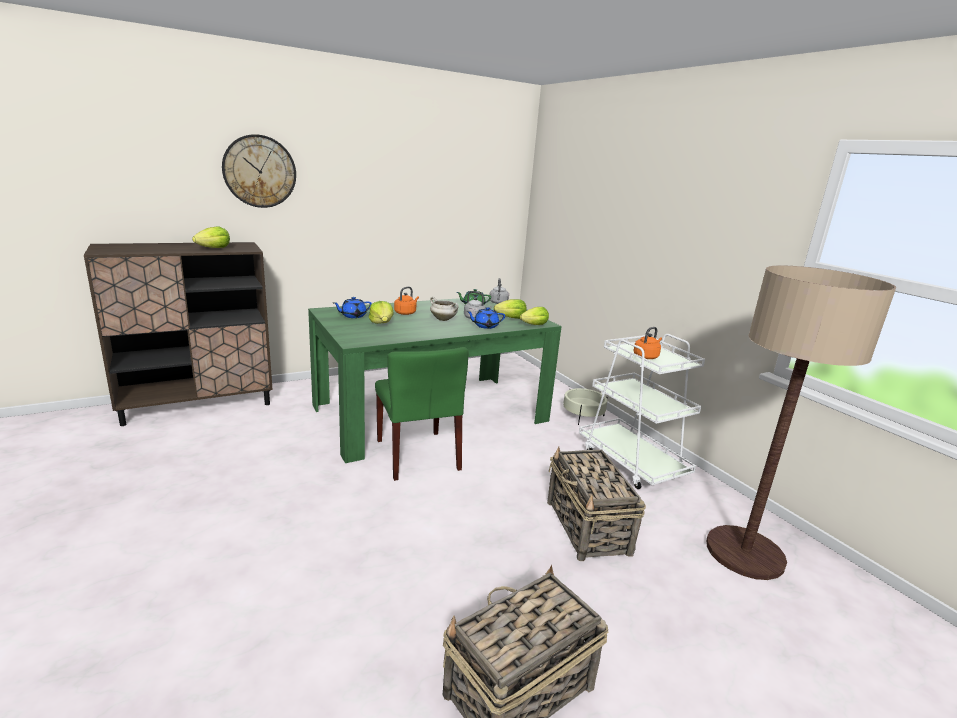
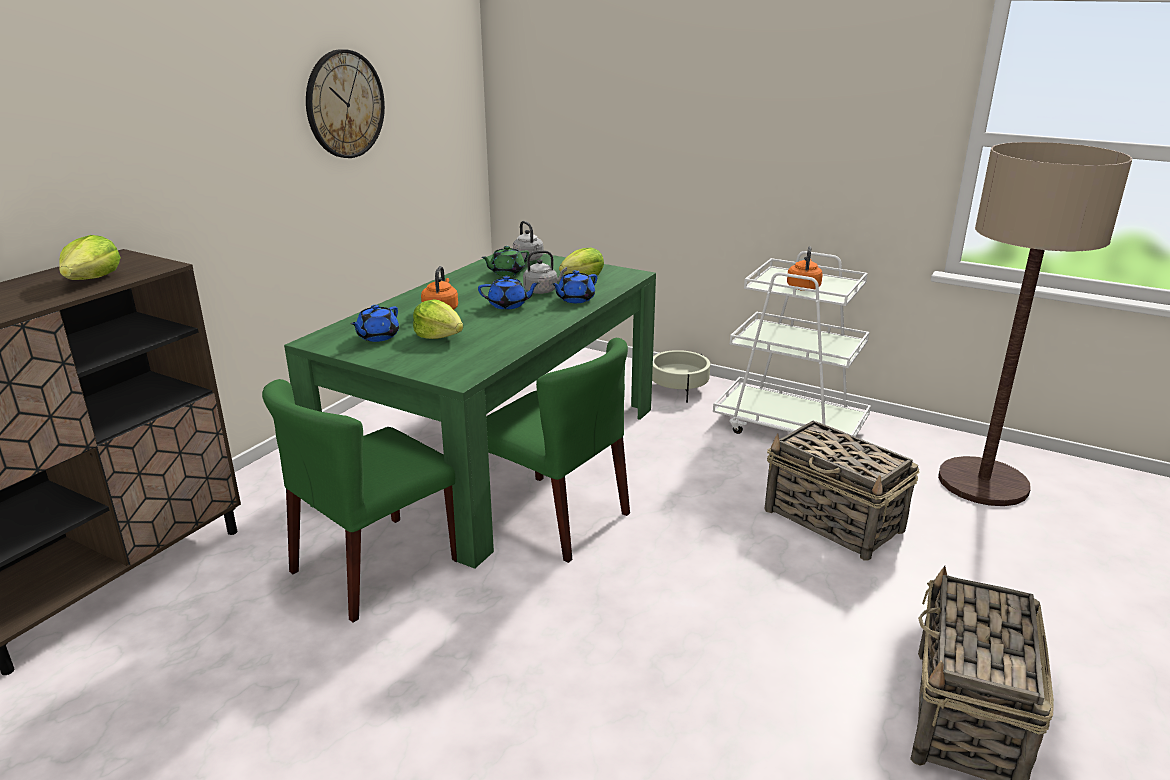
camera: 30 degrees left, 5 degrees up
wall clock [222,134,296,208] -> wall clock moved to [306,49,385,158]
white cooking pot [430,297,459,321] -> blue teapot [478,276,539,309]
lettuce [520,307,549,325] -> none
none -> green chair [262,379,457,623]

